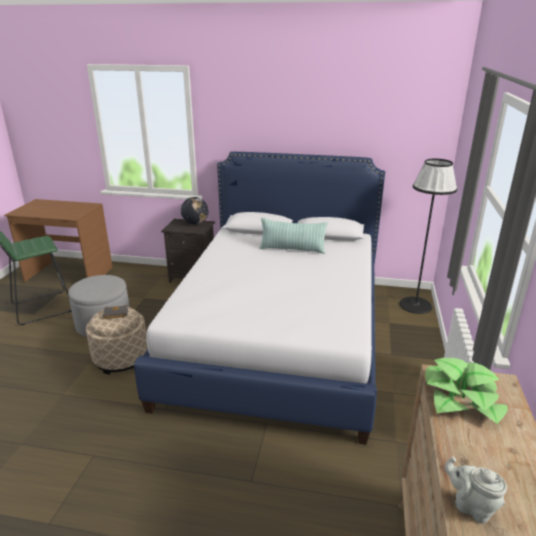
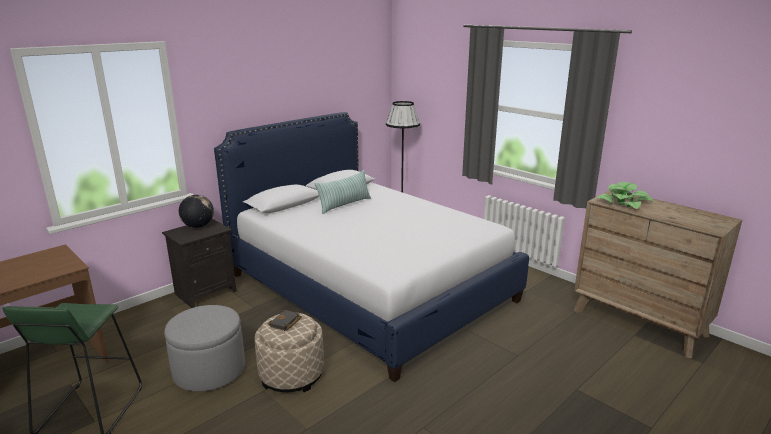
camera: 55 degrees left, 5 degrees down
grey teapot [445,457,507,523] -> none

